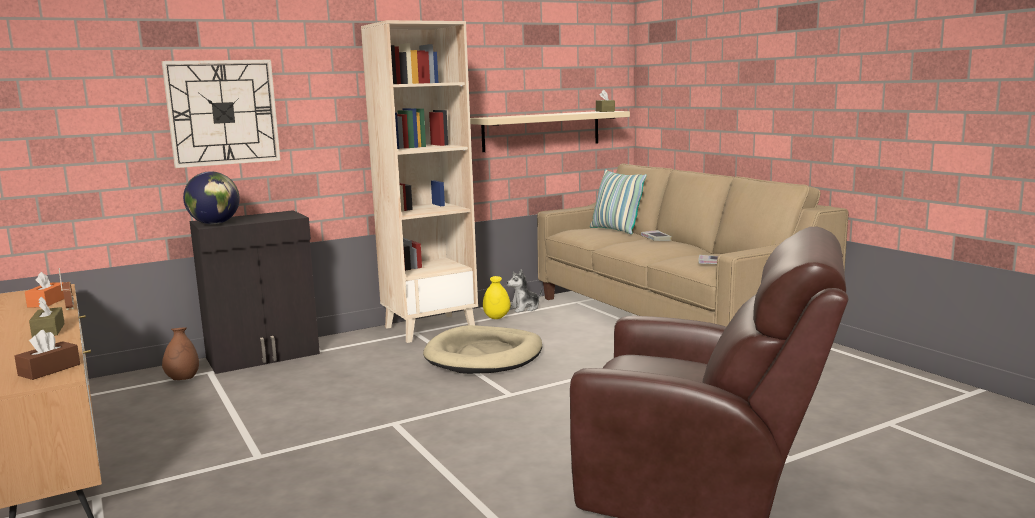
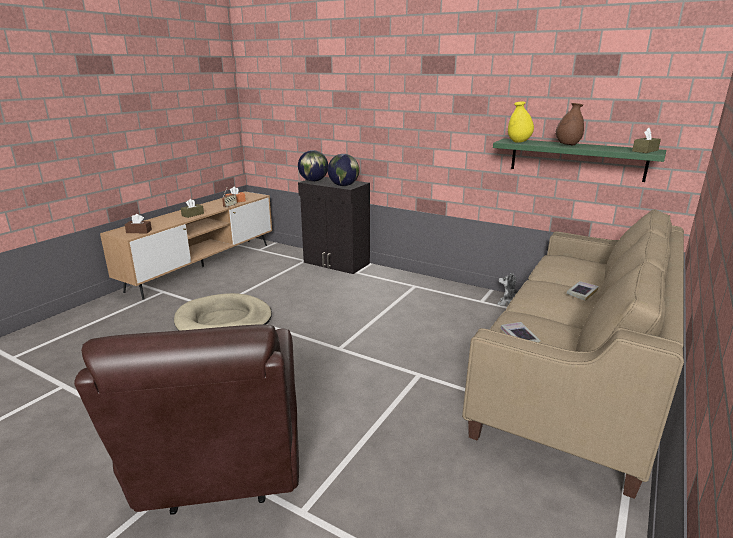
camera: 60 degrees right, 10 degrees up
wall clock [162,60,281,168] -> none
brown vase [162,327,199,380] -> brown vase moved to [556,103,584,146]
beige bookcase [361,20,478,343] -> none
beige dog bed [423,325,542,374] -> beige dog bed moved to [174,293,272,331]
beige shelf [470,111,630,152] -> green shelf [493,138,666,182]
yellow vase [483,276,511,319] -> yellow vase moved to [508,101,534,143]
pillow [590,169,647,234] -> none
none -> globe [328,154,359,186]

